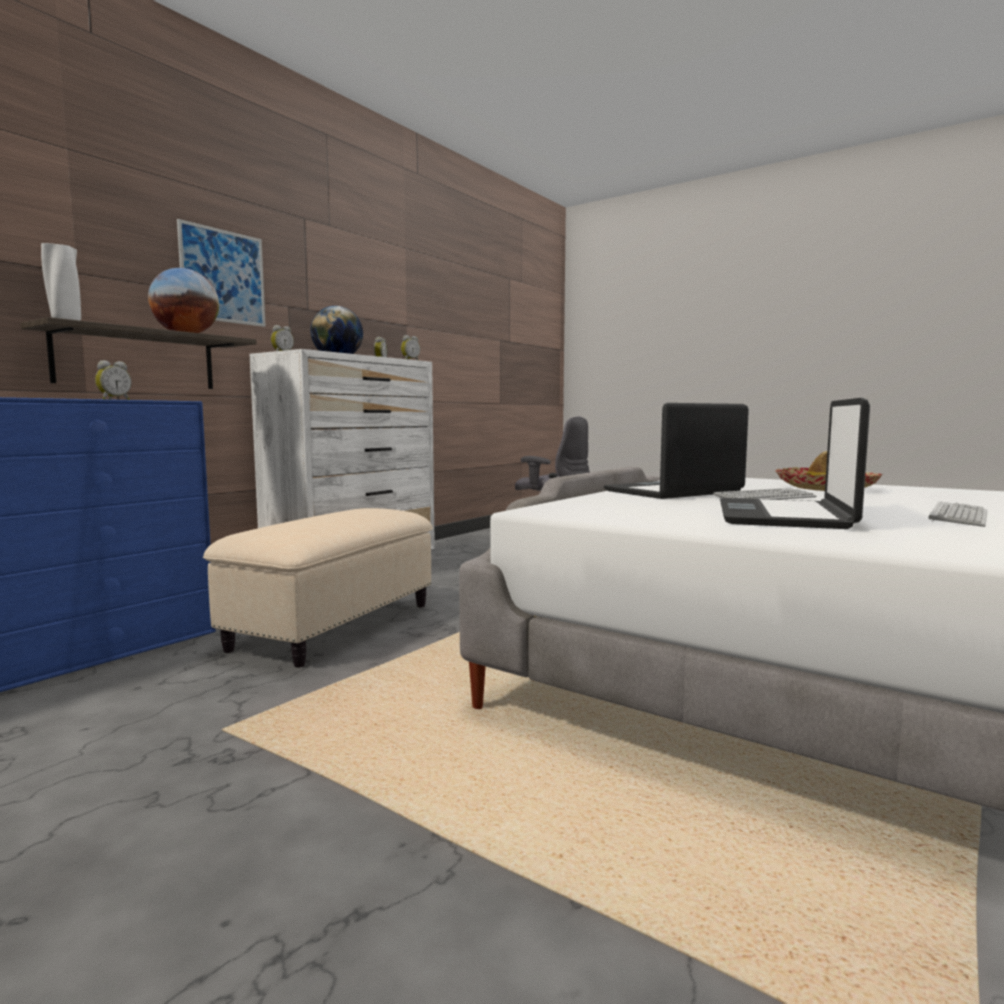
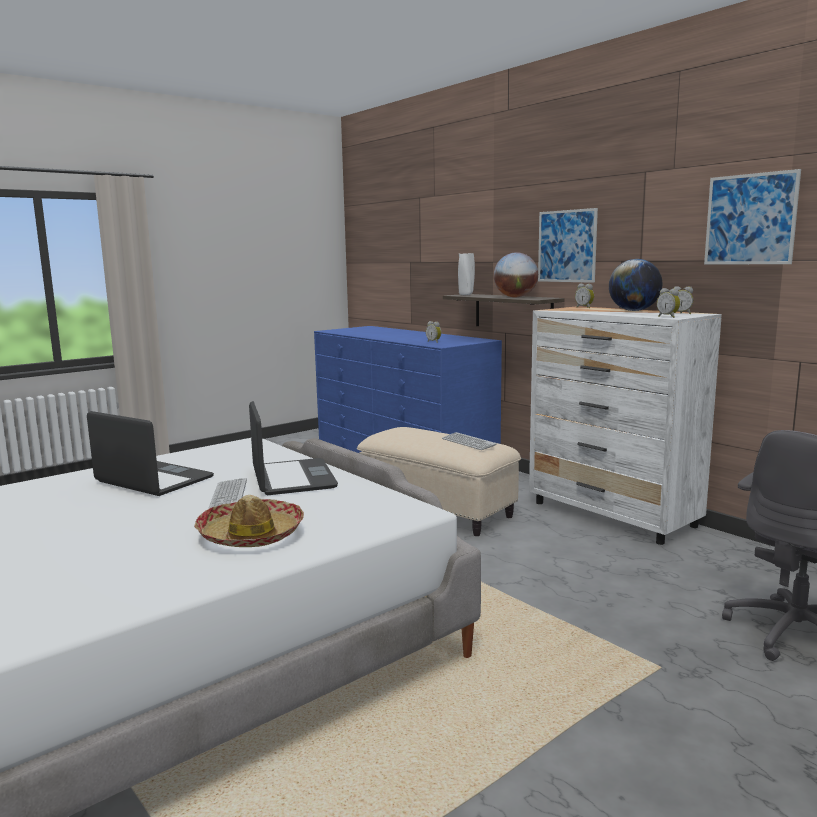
camera: 105 degrees right, 5 degrees up
keyboard [929,501,988,527] -> keyboard moved to [442,432,497,450]
none -> picture [704,169,801,264]

